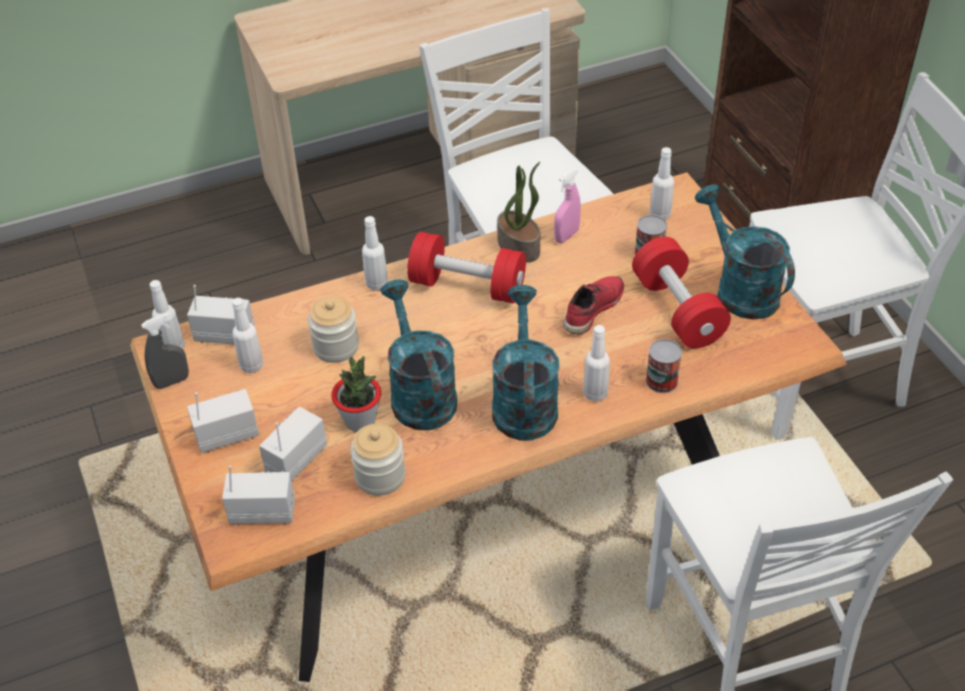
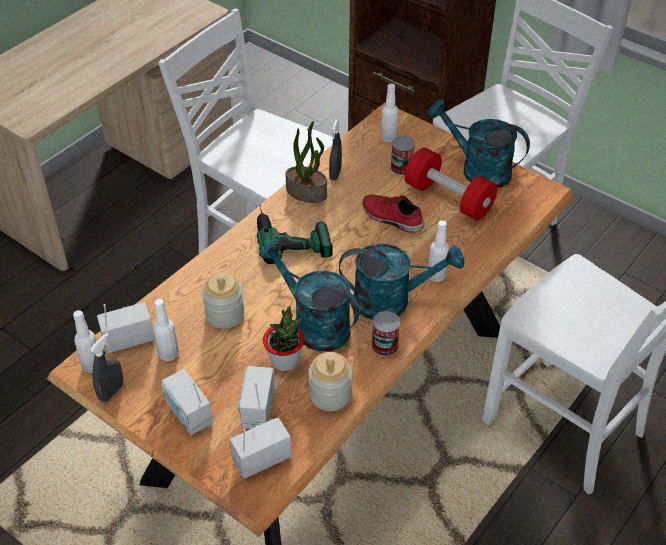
camera: 30 degrees left, 0 degrees up
radio [187,389,259,453] -> radio turned 75 degrees counterclockwise [161,369,213,435]
white bottle [362,216,388,291] -> none
red dumbbell [407,232,526,304] -> power drill [257,206,333,264]
turquoise watering can [492,285,560,441] -> turquoise watering can turned 120 degrees clockwise [339,243,465,320]
pink spray bottle [554,169,581,243] -> grey spray bottle [329,119,342,180]
red shoe [563,276,624,335] -> red shoe turned 60 degrees counterclockwise [362,195,424,233]
can [646,339,682,393] -> can moved to [372,311,400,356]

